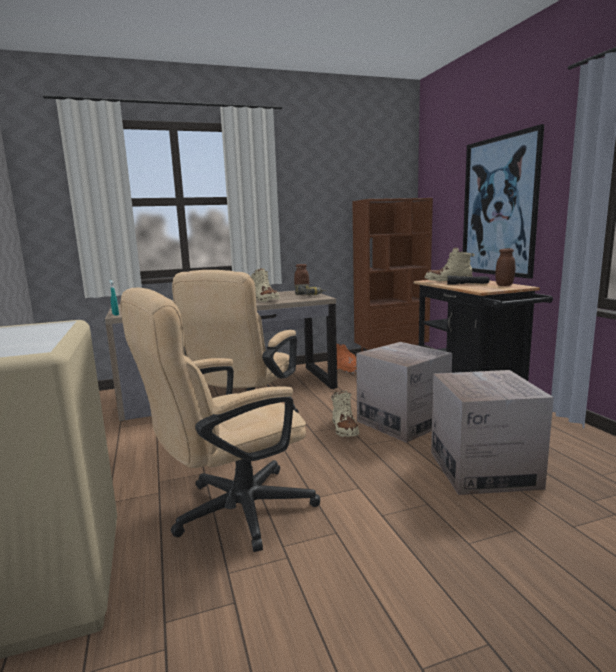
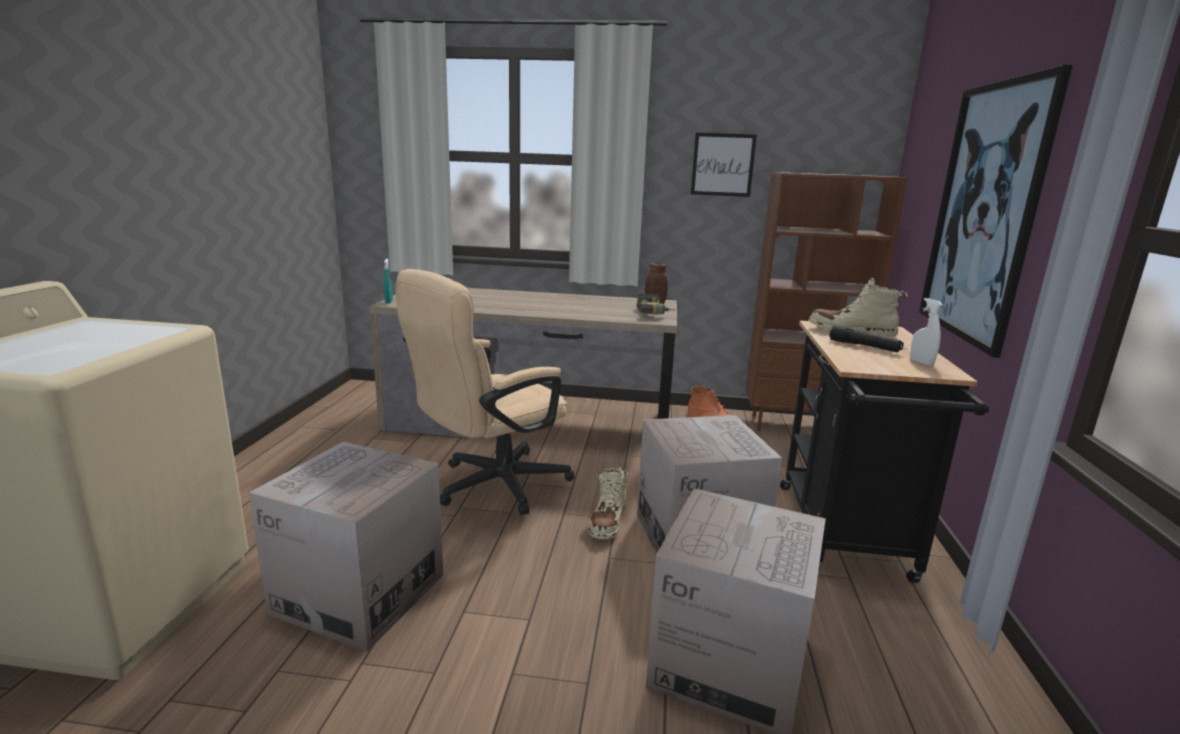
camera: 25 degrees right, 5 degrees up
beige office chair [120,287,320,552] -> cardboard box [249,442,443,651]
beige boot [251,268,280,302] -> none
brown jar [496,248,515,286] -> white spray bottle [910,298,943,366]
none -> picture [691,133,757,197]

